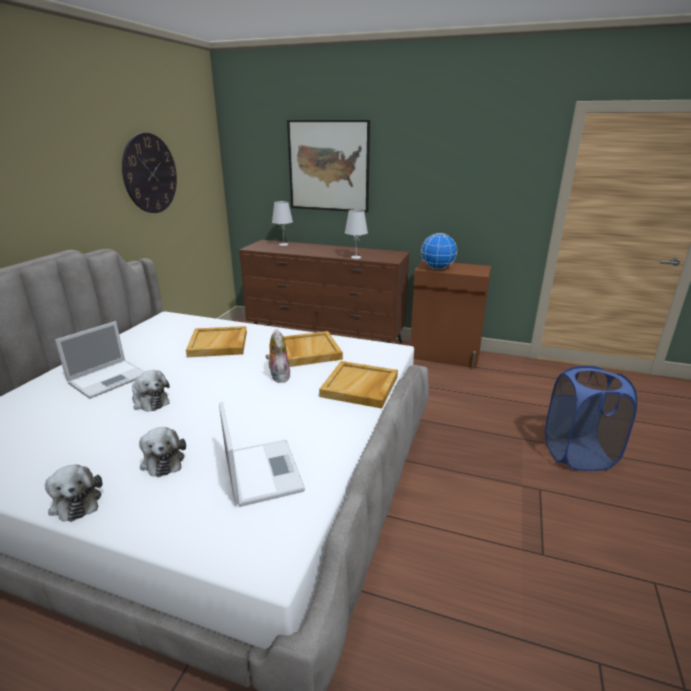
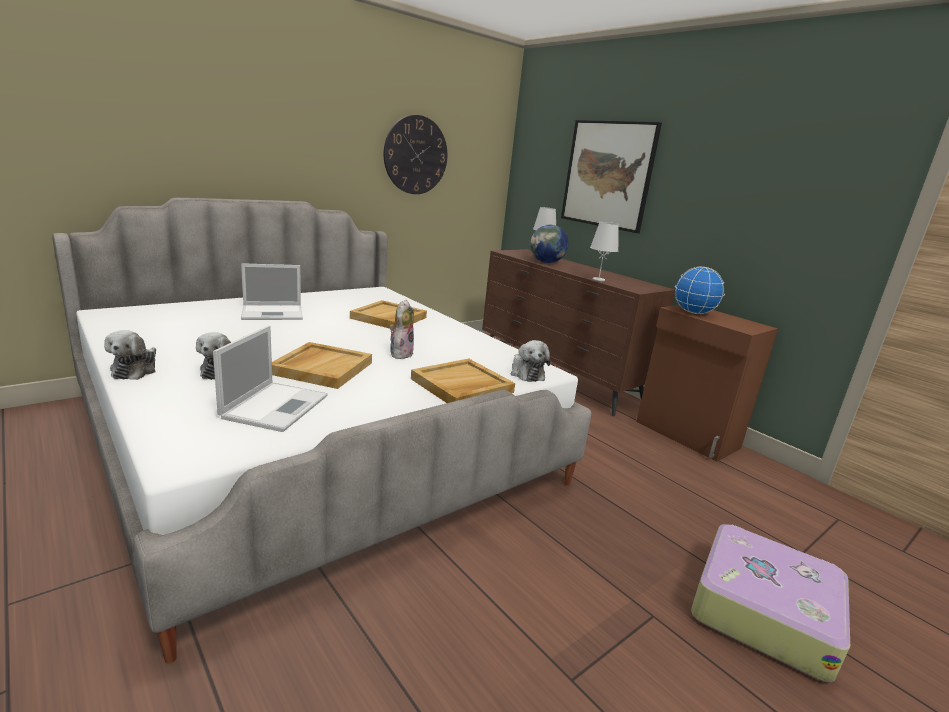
camera: 30 degrees right, 5 degrees down
plush toy [132,370,170,412] -> plush toy moved to [510,340,550,382]
beige tray [283,331,343,367] -> beige tray moved to [272,342,372,389]
blue laundry basket [545,366,637,471] -> suitcase [691,524,850,683]
none -> globe [530,225,569,263]

